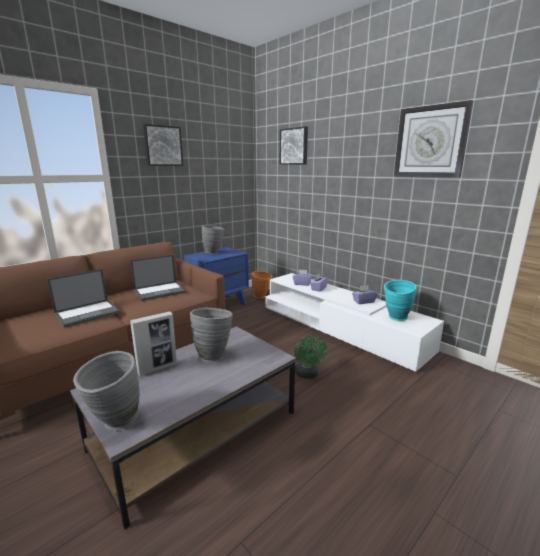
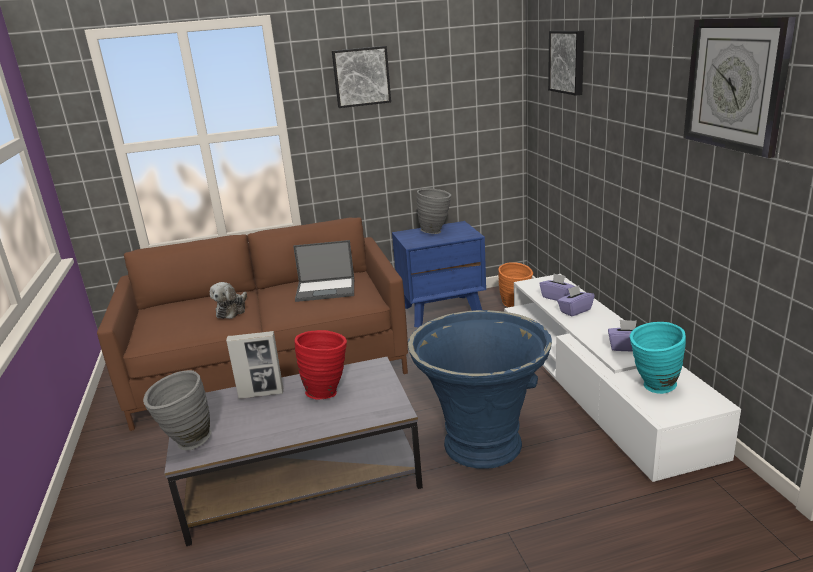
camera: 30 degrees right, 5 degrees up
laptop [47,269,120,328] -> plush toy [210,282,247,319]
grey vase [190,308,233,362] -> red vase [295,330,347,399]
green fan [294,336,327,379] -> blue planter [408,310,552,469]

